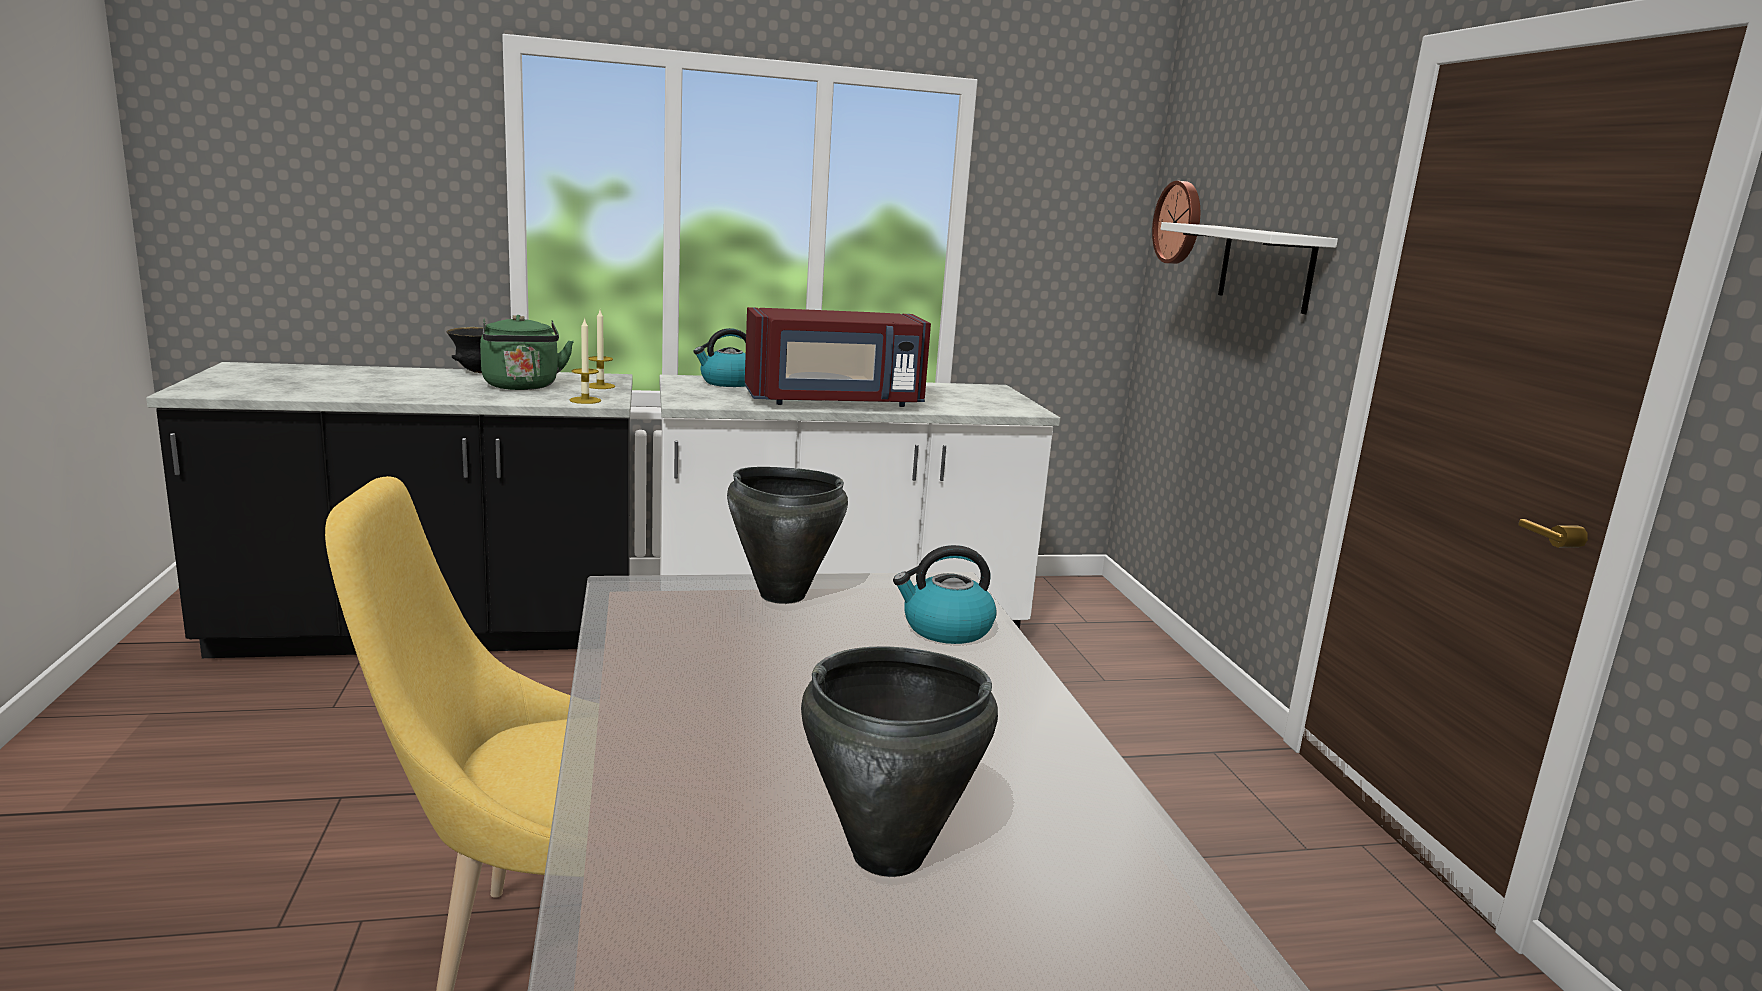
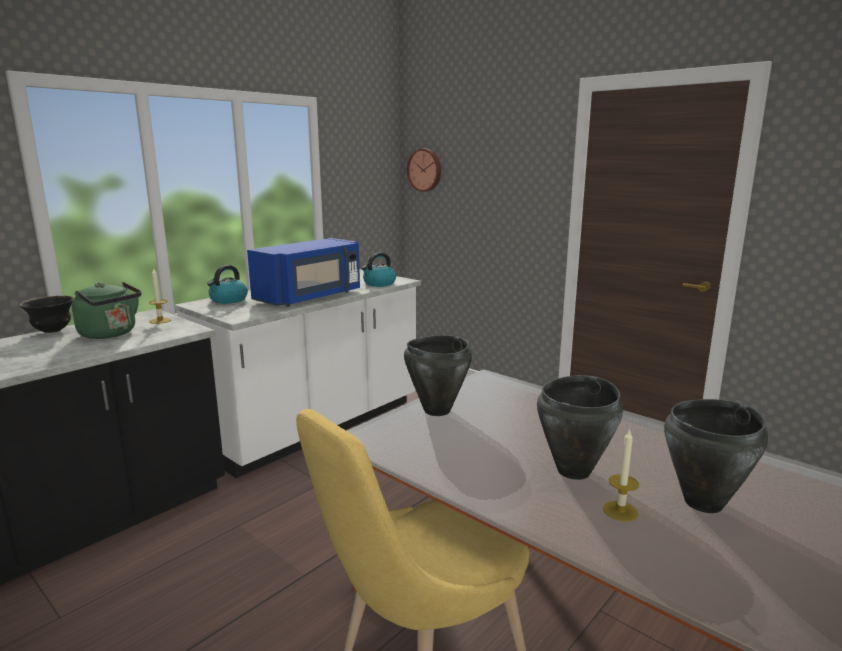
camera: 35 degrees left, 0 degrees up
candle [570,318,601,404] -> candle moved to [603,429,639,522]
red microwave [745,307,931,407] -> blue microwave [247,238,360,307]
kettle [893,545,997,644] -> kettle moved to [362,253,396,287]
white shelf [1161,222,1338,314] -> none
none -> black cooking pot [537,375,623,480]

